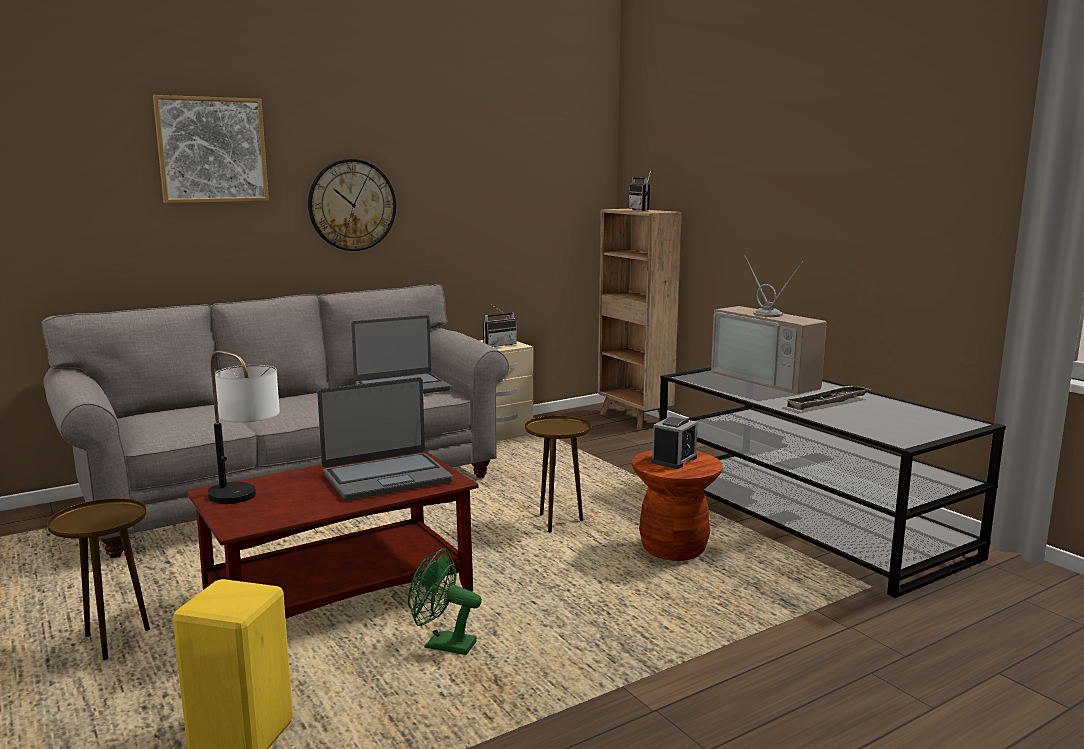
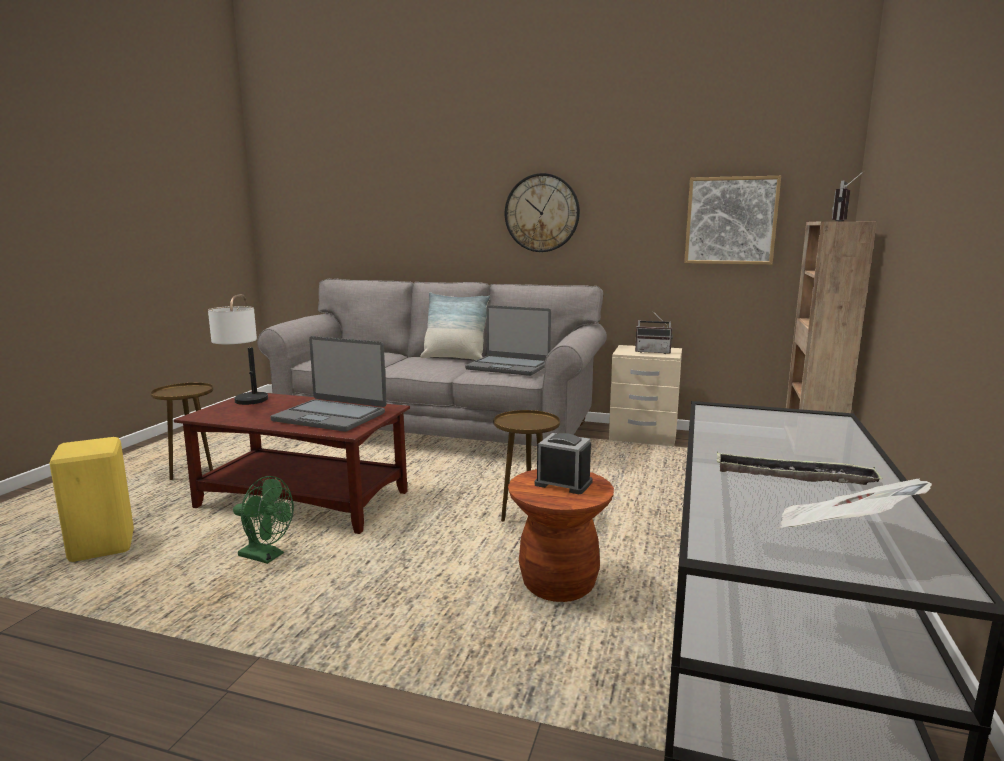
camera: 50 degrees right, 0 degrees up
picture [153,95,269,203] -> picture moved to [684,176,781,265]
green fan [408,548,482,655] -> green fan turned 135 degrees clockwise [233,476,294,564]
alarm clock [651,417,698,469] -> alarm clock turned 150 degrees counterclockwise [535,433,593,494]
television [711,255,827,394] -> none
none -> pillow [420,292,490,360]
none -> newspaper [776,478,932,529]

